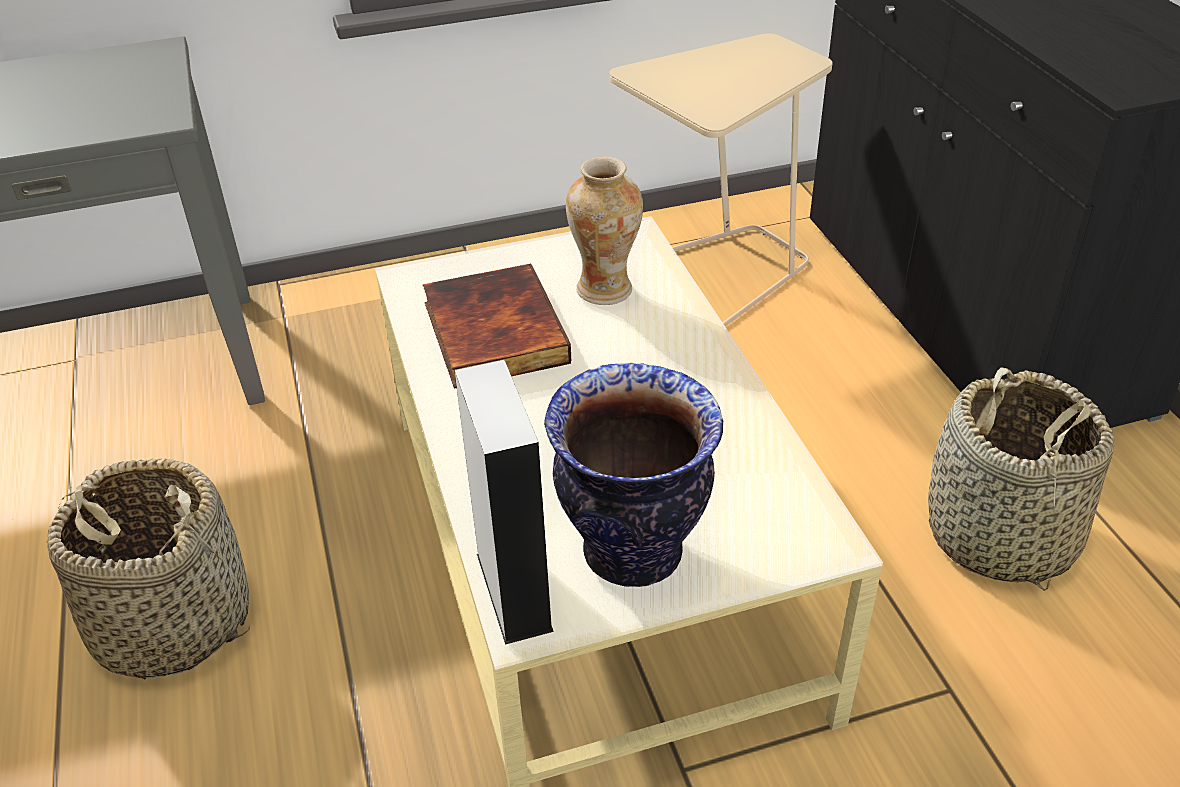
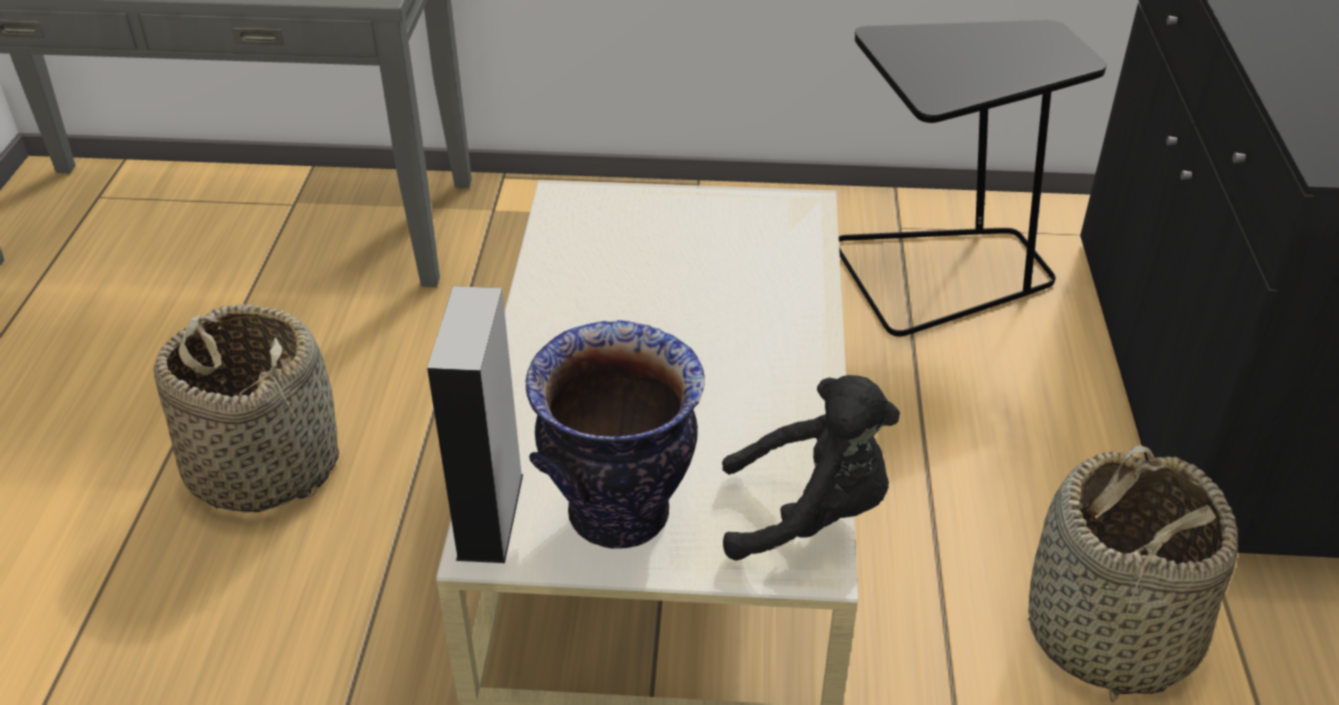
camera: 20 degrees right, 0 degrees up
book [423,264,571,389] -> none
vase [566,156,643,305] -> none
beige side table [609,34,833,326] -> black side table [839,20,1107,337]
none -> black plush toy [722,375,900,561]

